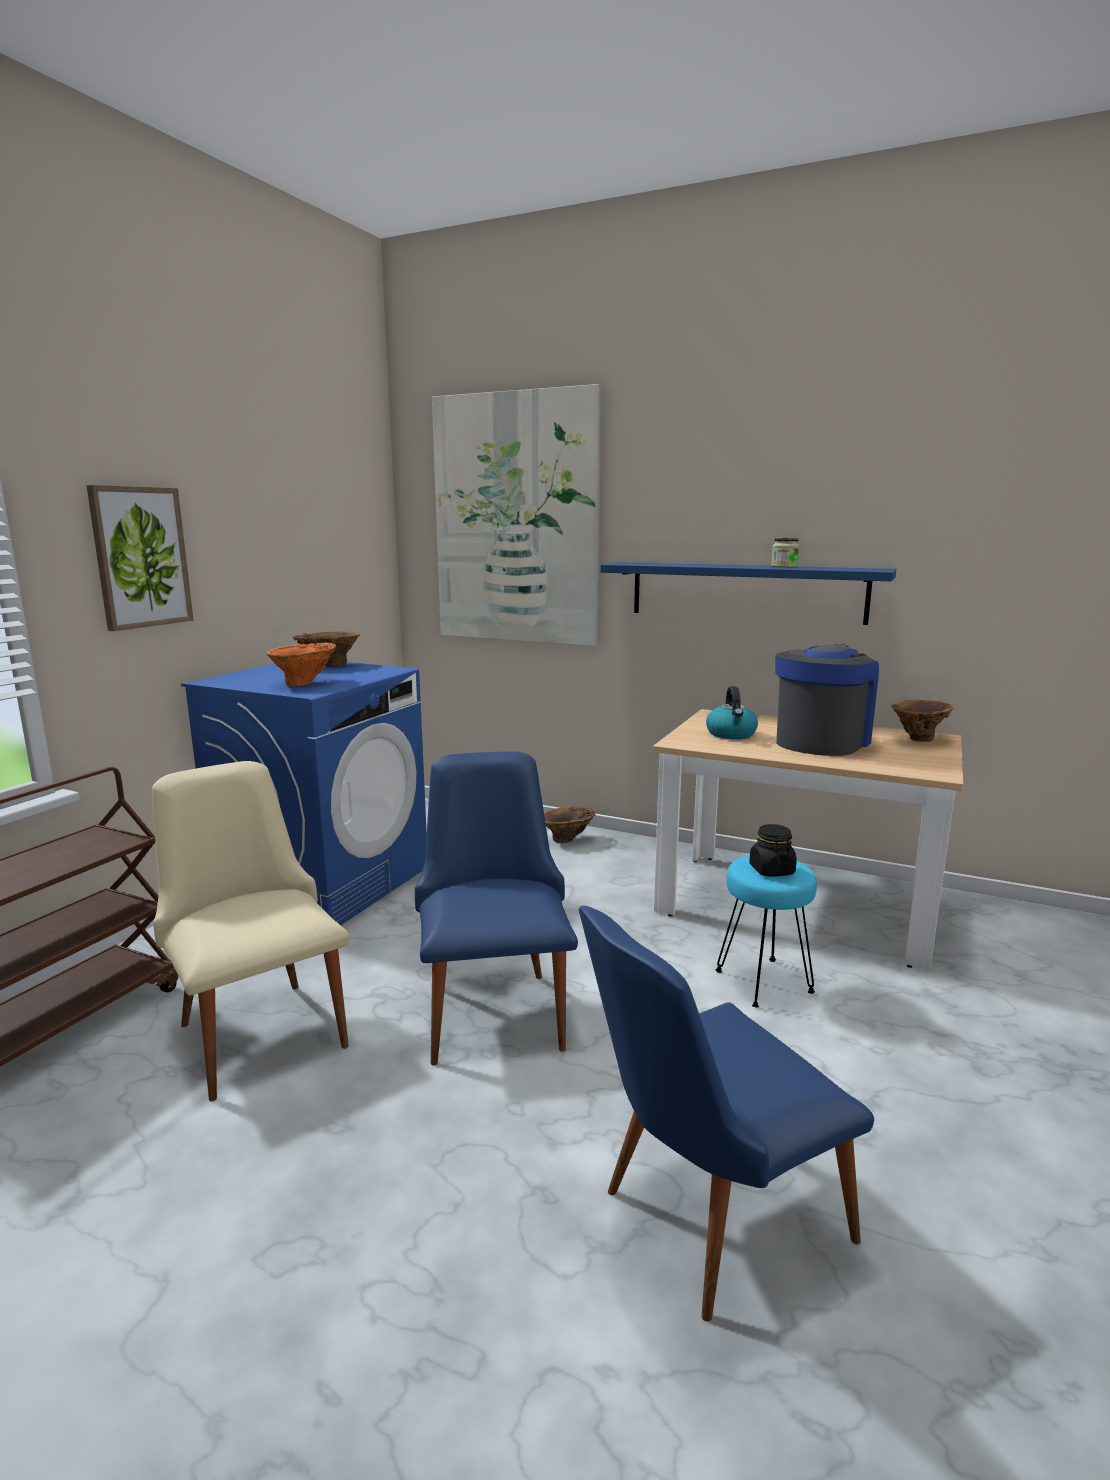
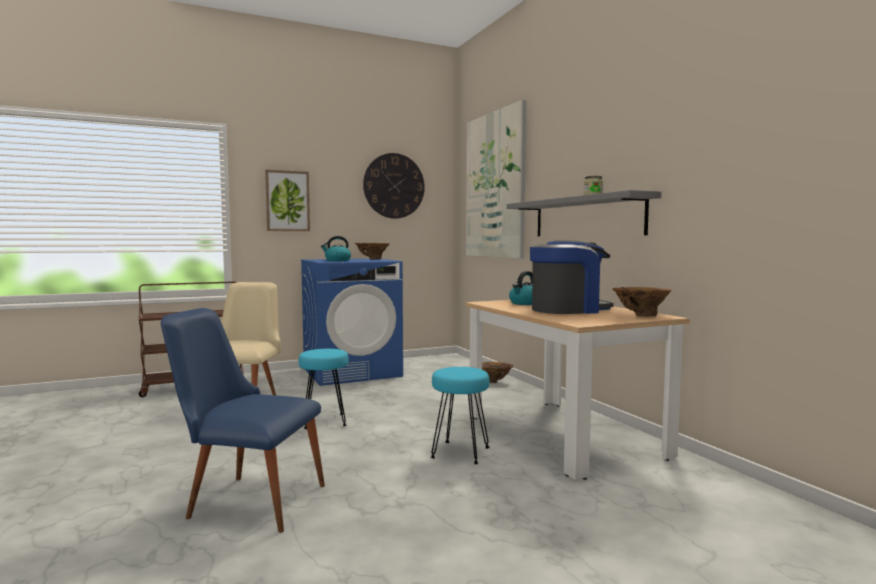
camera: 40 degrees right, 10 degrees down
orange vase [266,643,336,686] -> kettle [321,236,351,261]
blue chair [415,751,578,1065] -> turquoise stool [299,349,349,429]
blue shelf [601,562,897,625] -> grey shelf [506,190,661,236]
black jar [749,824,797,876] -> none
none -> wall clock [363,153,425,219]

